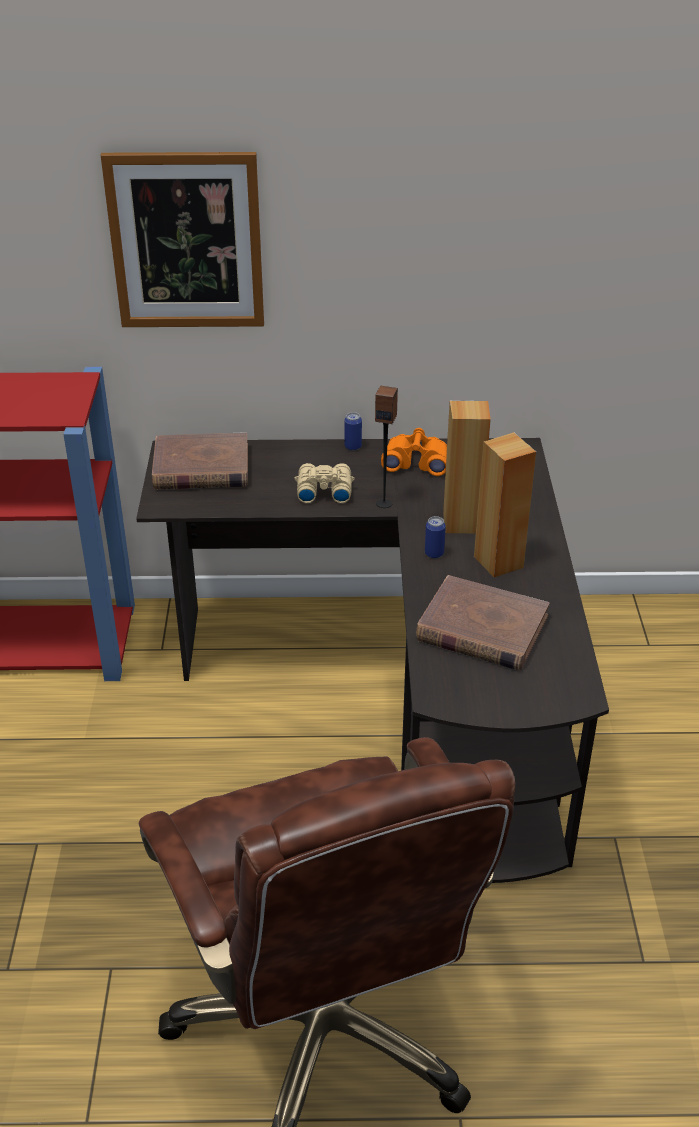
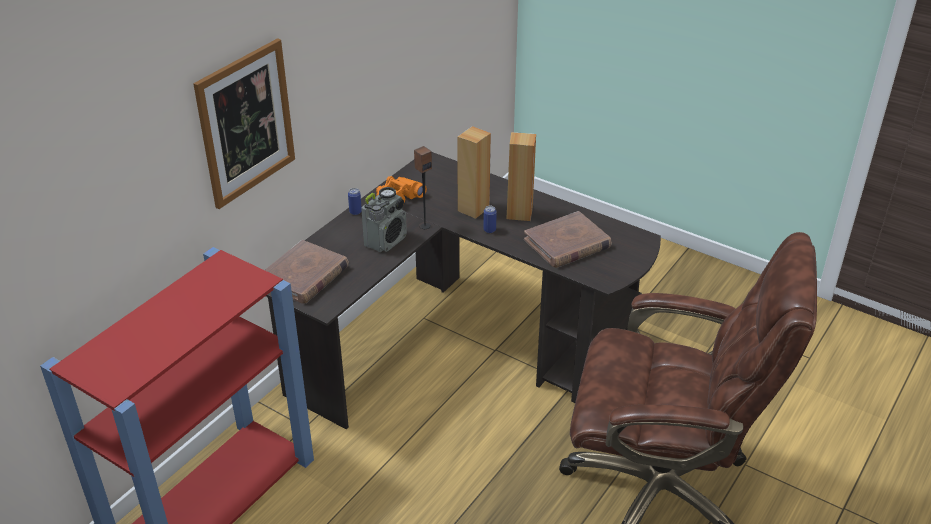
camera: 55 degrees left, 0 degrees up
beige binoculars [294,463,355,503] -> radio [361,187,407,252]

